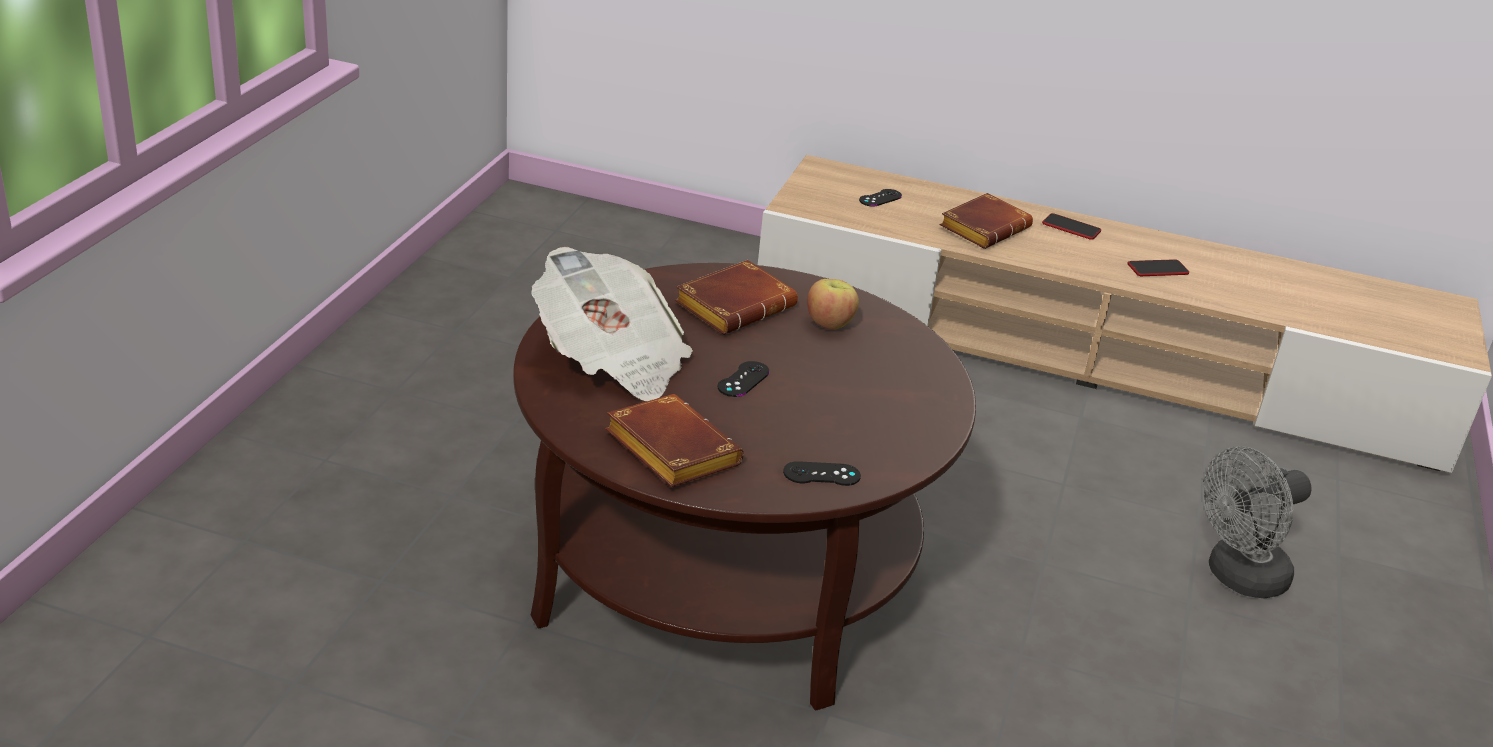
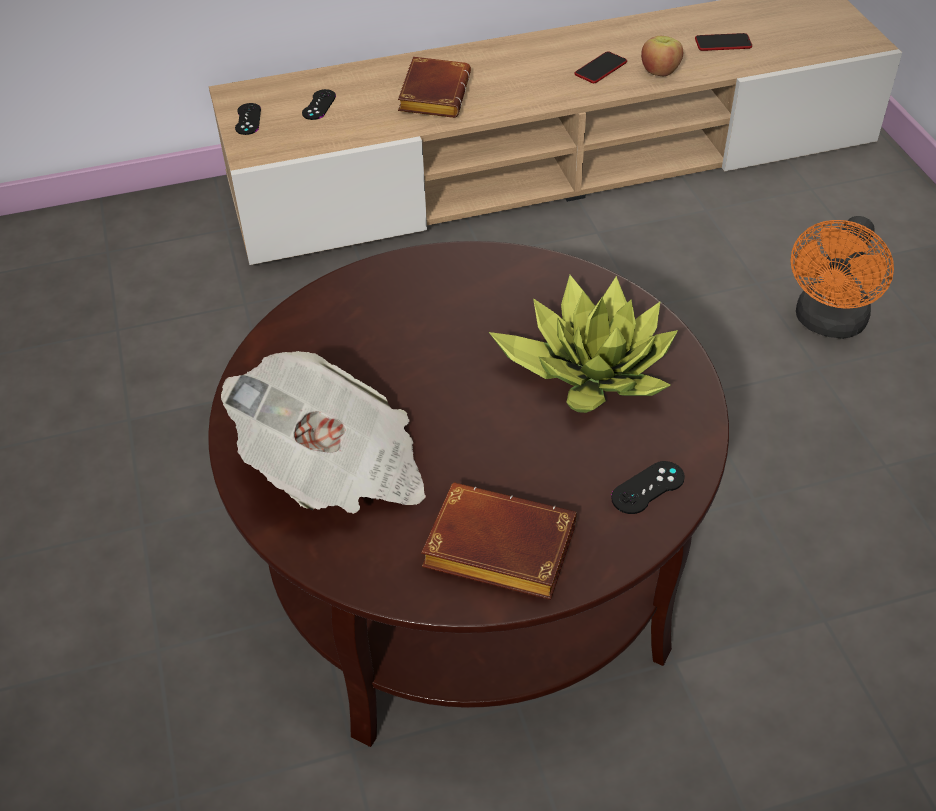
camera: 30 degrees left, 15 degrees up
brown book [675,260,798,335] -> none
black game controller [717,361,770,397] -> black game controller moved to [235,103,261,135]
apple [807,279,859,330] -> apple moved to [641,36,683,76]
phone [1042,213,1101,240] -> phone moved to [695,33,752,51]
grey fan [1202,446,1312,598] -> orange fan [791,216,894,339]
none -> potted plant [489,275,678,413]

